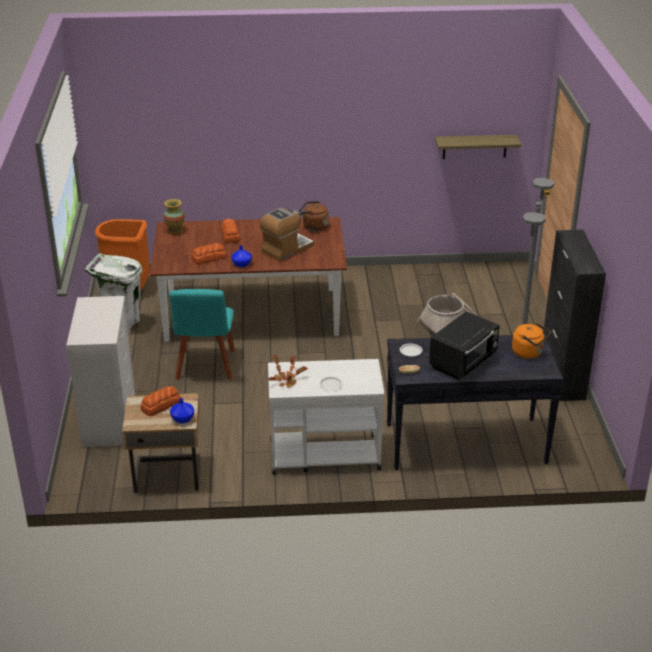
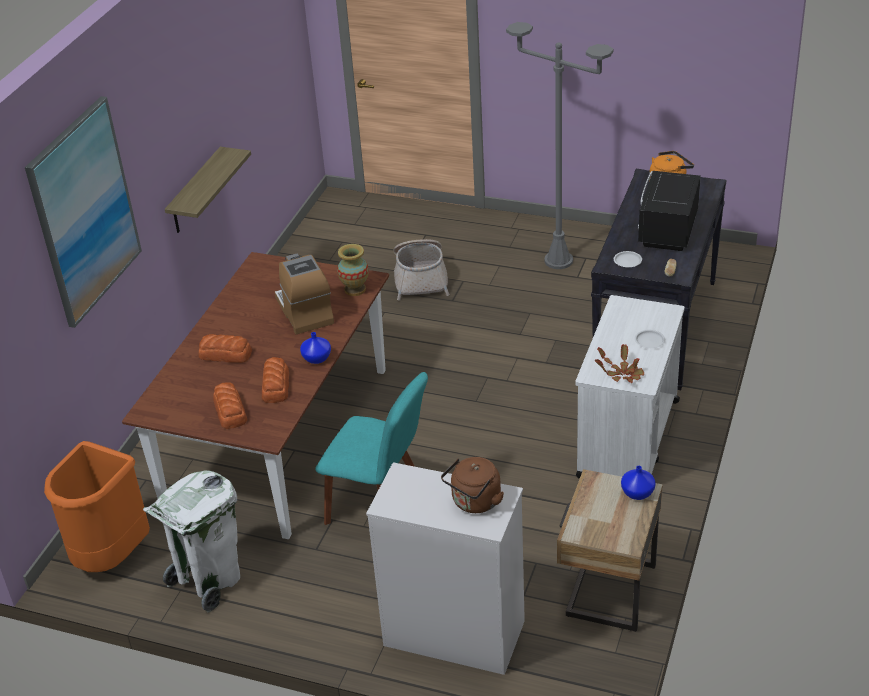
camera: 65 degrees left, 5 degrees up
bread [140,386,181,416] -> bread moved to [213,382,247,429]
vase [164,199,185,234] -> vase moved to [337,244,369,296]
brown kettle [299,201,329,231] -> brown kettle moved to [441,457,504,513]
black microwave [429,311,500,380] -> black microwave turned 135 degrees counterclockwise [638,171,701,251]
shelf [435,135,521,159] -> shelf moved to [165,147,251,233]
black cabinet [543,230,606,401] -> none
none -> picture [25,96,142,328]

